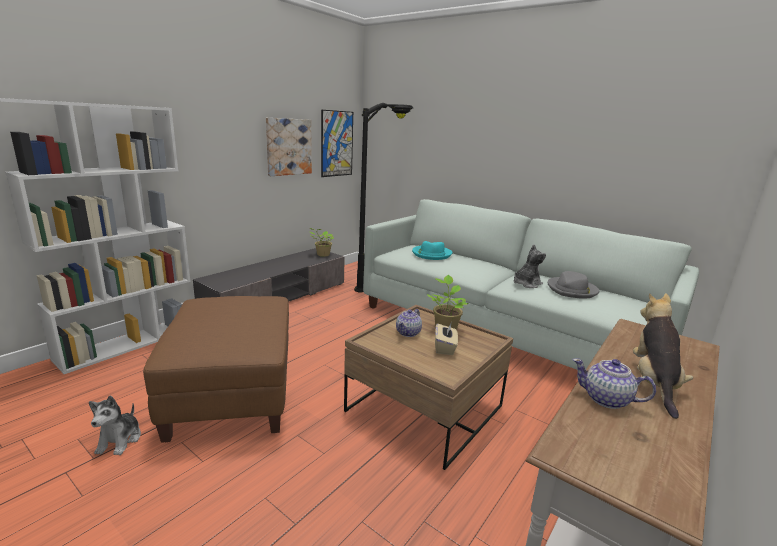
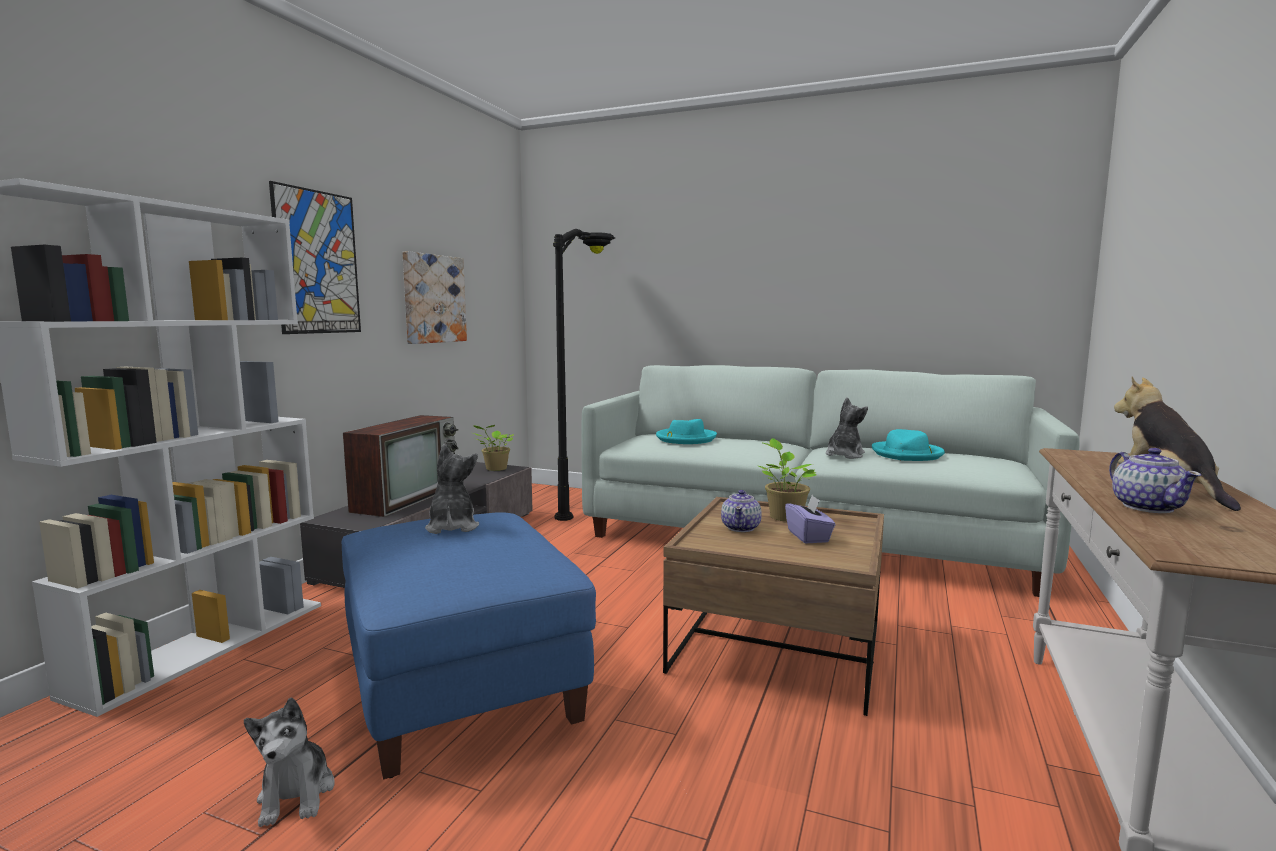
camera: 15 degrees left, 10 degrees down
brown ottoman [143,296,289,443] -> blue ottoman [342,513,596,779]
picture [321,110,353,177] -> picture moved to [269,181,361,334]
beige tissue box [435,323,458,355] -> purple tissue box [785,495,835,543]
grey hat [548,271,599,299] -> turquoise hat [872,429,945,461]
teapot [572,358,656,409] -> teapot turned 105 degrees counterclockwise [1109,448,1201,513]
none -> television [343,415,459,517]
none -> plush toy [425,444,479,534]

